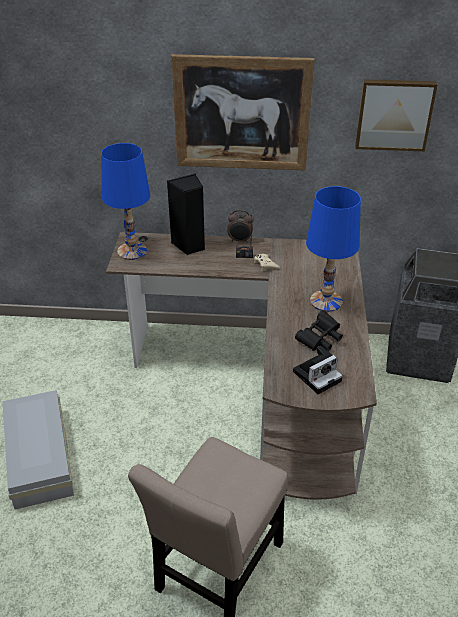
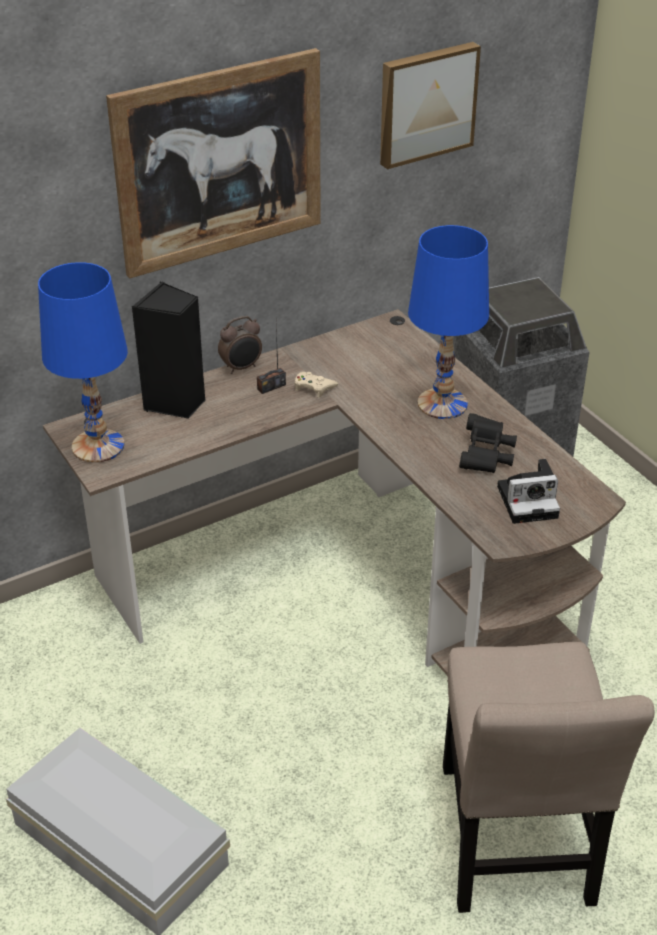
camera: 35 degrees left, 0 degrees up
camera [293,346,343,394] -> camera turned 60 degrees clockwise [497,459,560,524]

